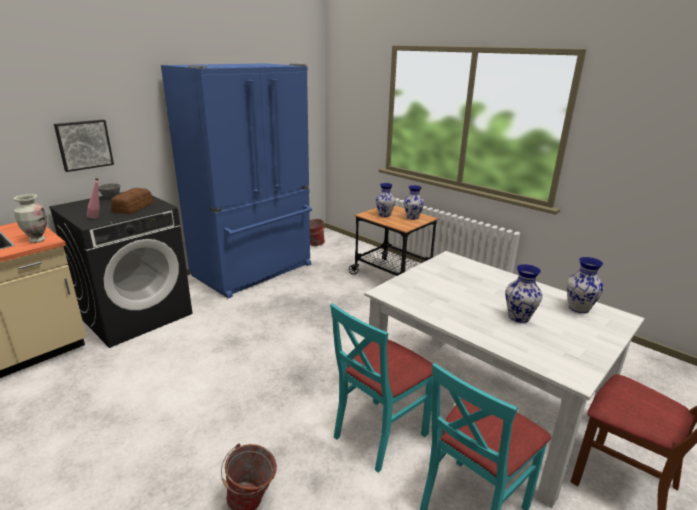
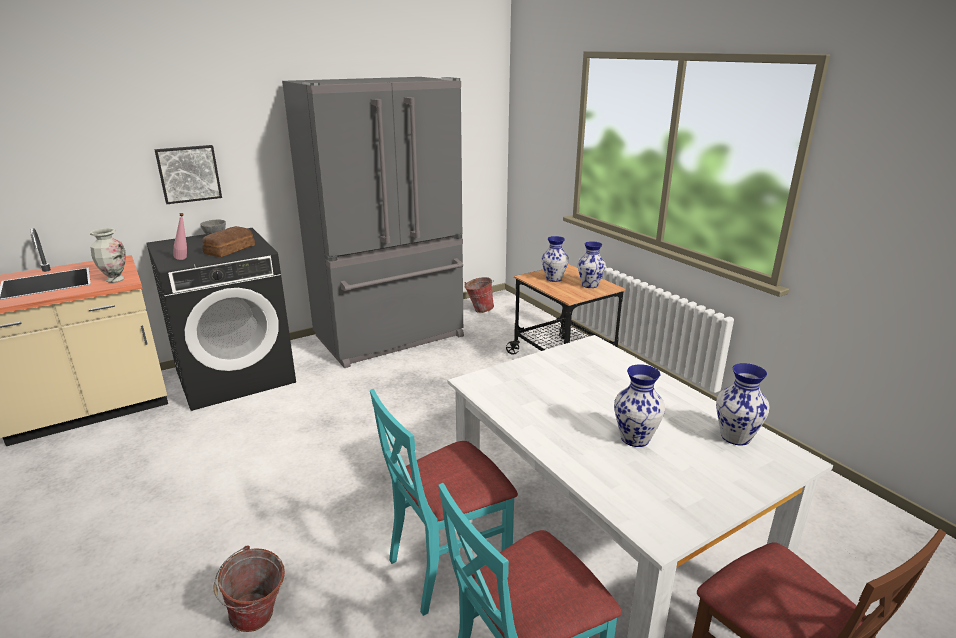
camera: 15 degrees right, 0 degrees up
blue fridge [161,63,312,298] -> grey fridge [282,77,464,368]

